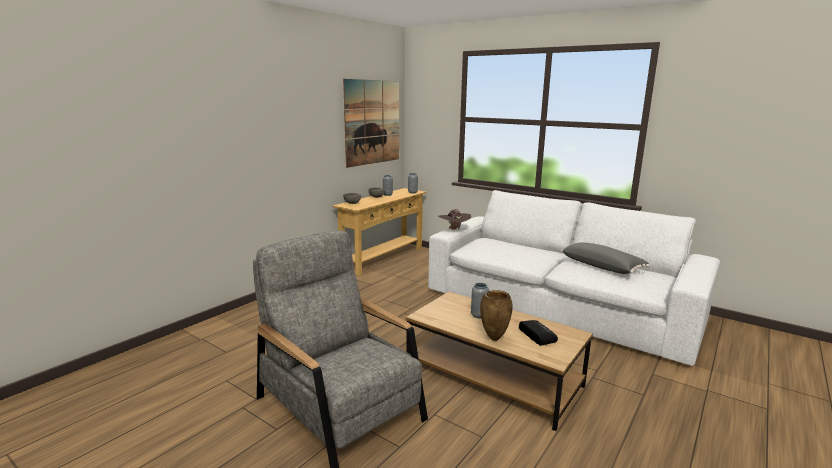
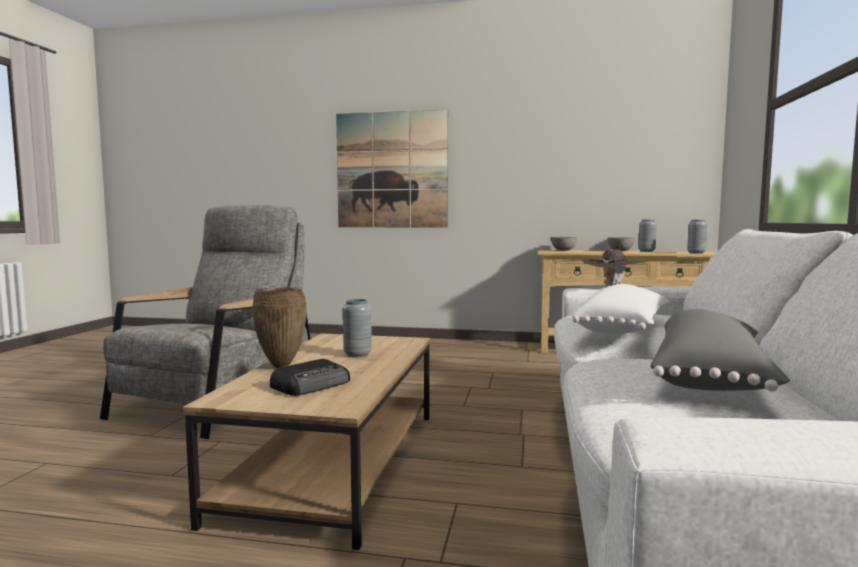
camera: 65 degrees right, 10 degrees down
picture [343,79,399,168] -> picture moved to [336,110,448,228]
none -> white pillow [572,284,670,334]

